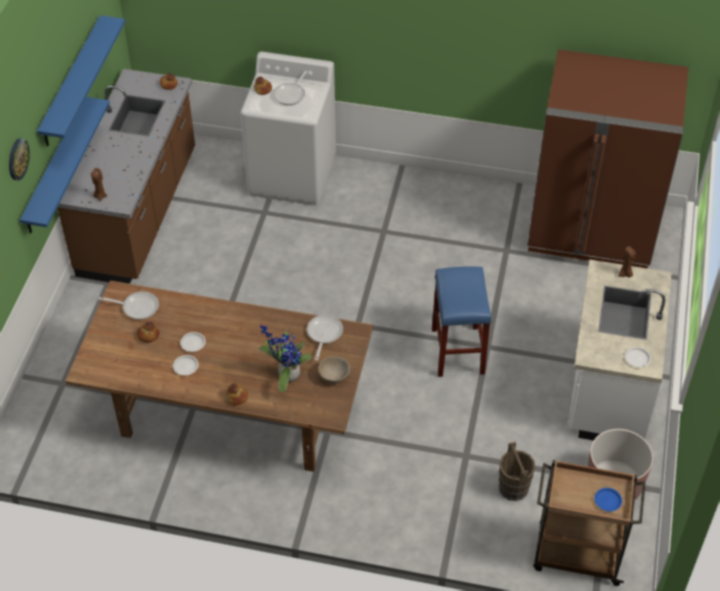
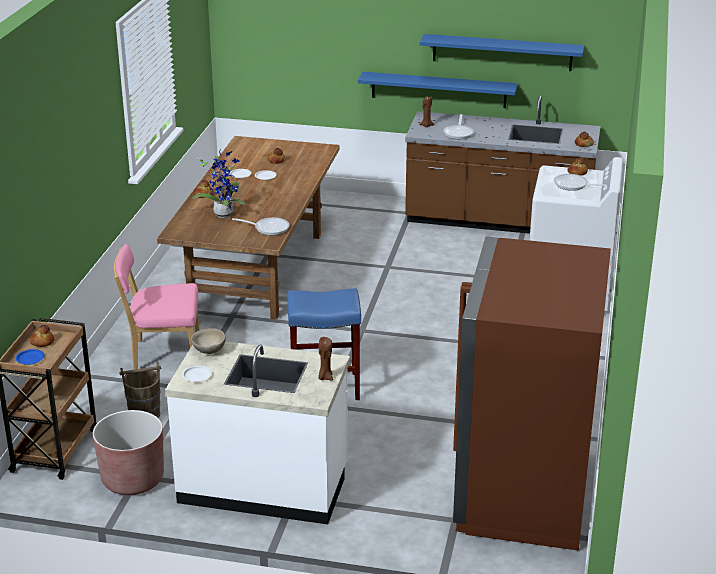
camera: 90 degrees right, 20 degrees down
wall clock [9,138,30,181] -> none
frying pan [99,291,159,320] -> frying pan moved to [443,114,474,139]
beige bowl [318,356,350,383] -> beige bowl moved to [191,328,226,354]
none -> bread [30,325,54,347]
none -> pink chair [114,244,200,370]

